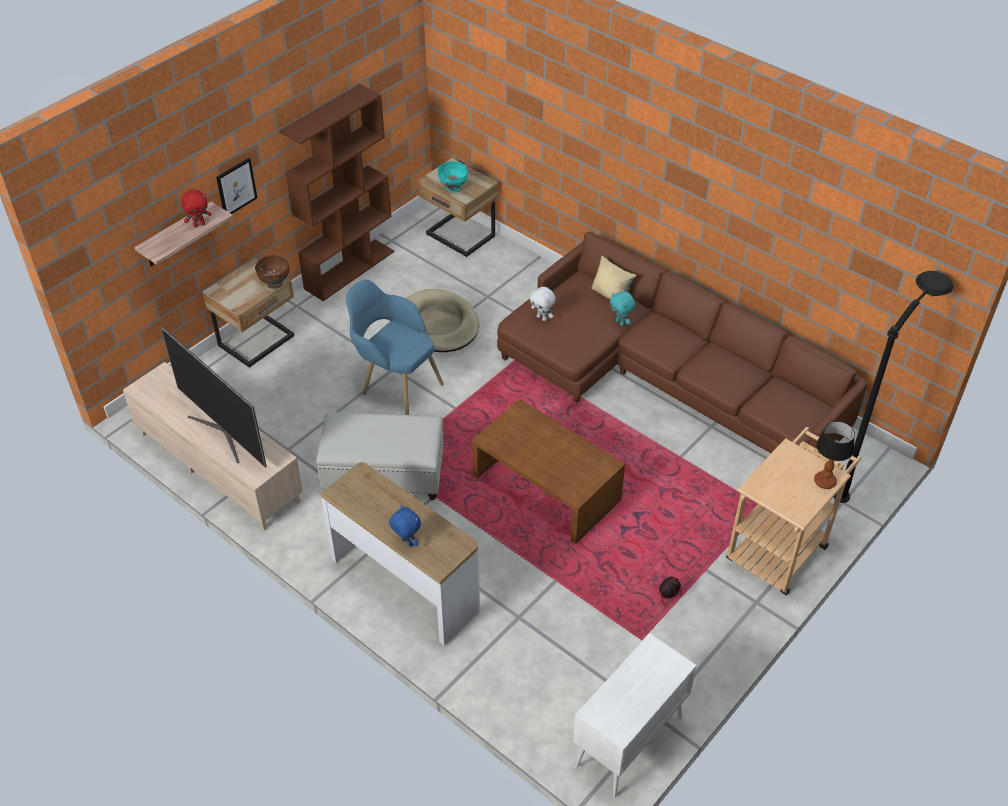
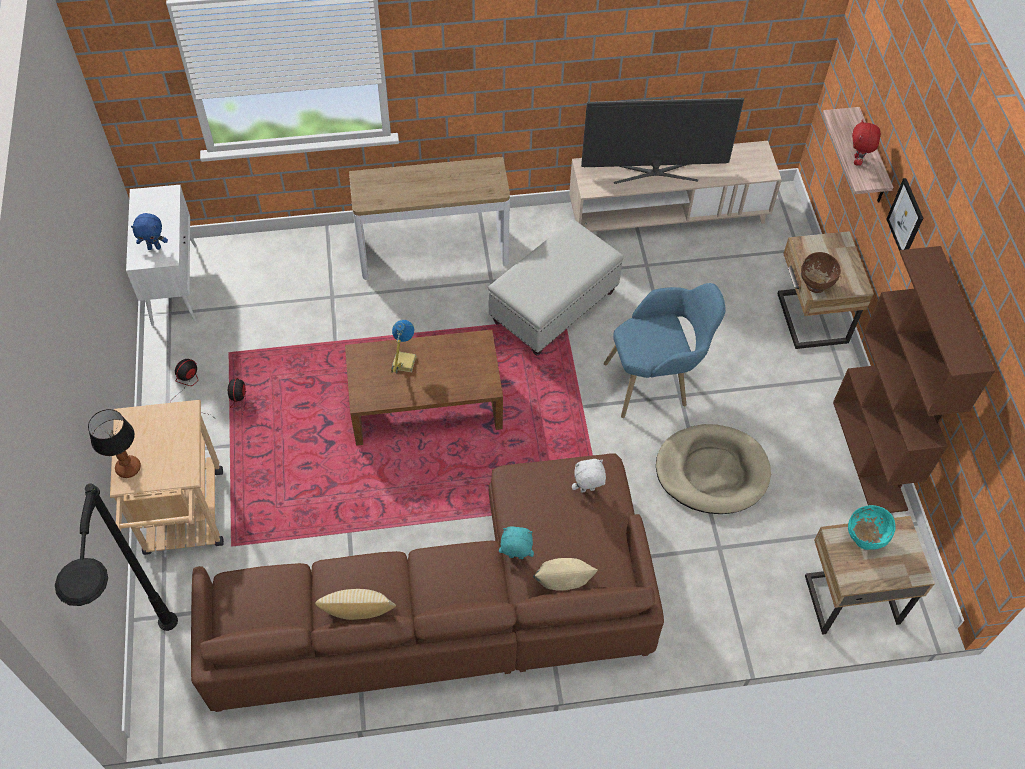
camera: 130 degrees right, 10 degrees up
blue plush toy [389,505,421,547] -> blue plush toy moved to [131,213,168,250]
none -> fan [170,359,212,416]
none -> pillow [315,589,396,620]
none -> table lamp [391,320,416,373]

